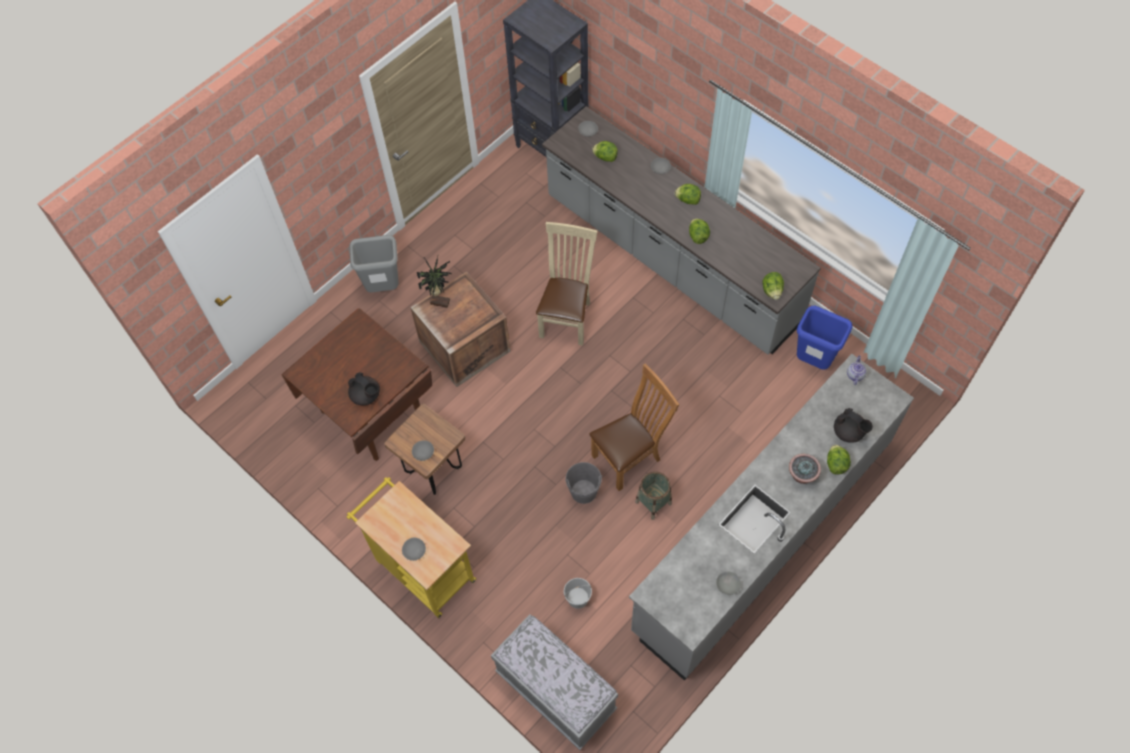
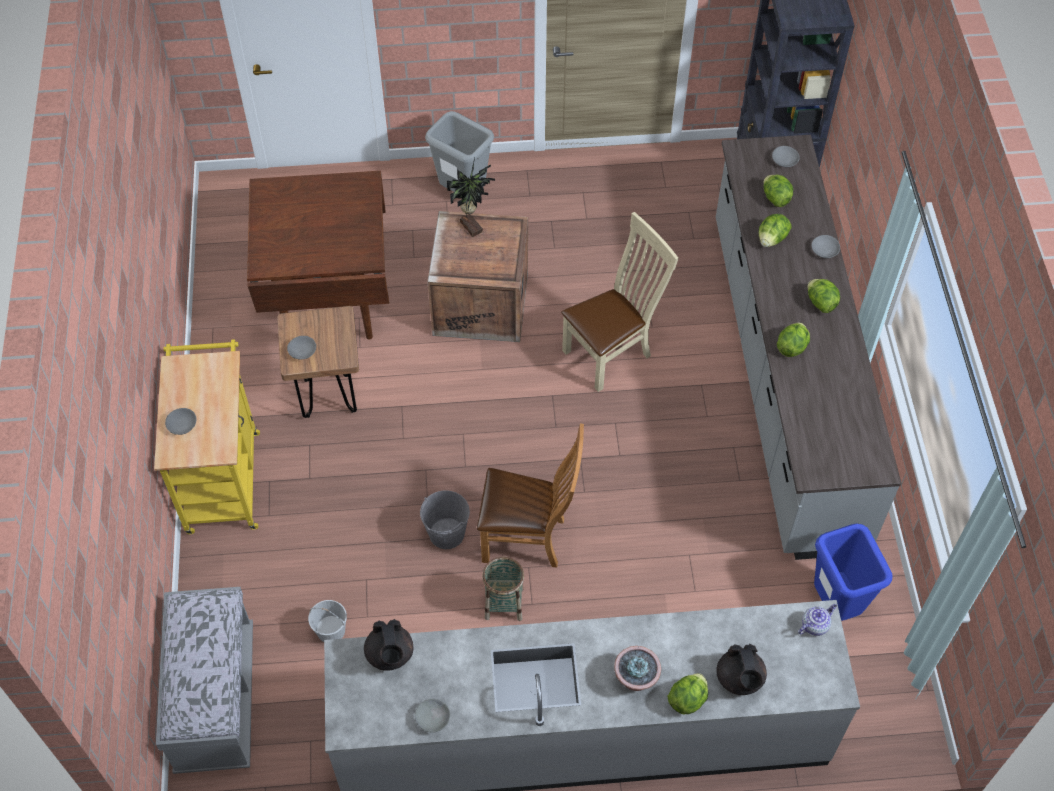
camera: 40 degrees right, 5 degrees down
black teapot [348,372,380,405] -> black teapot moved to [364,619,413,671]
lettuce [762,272,784,300] -> lettuce moved to [758,214,792,247]

